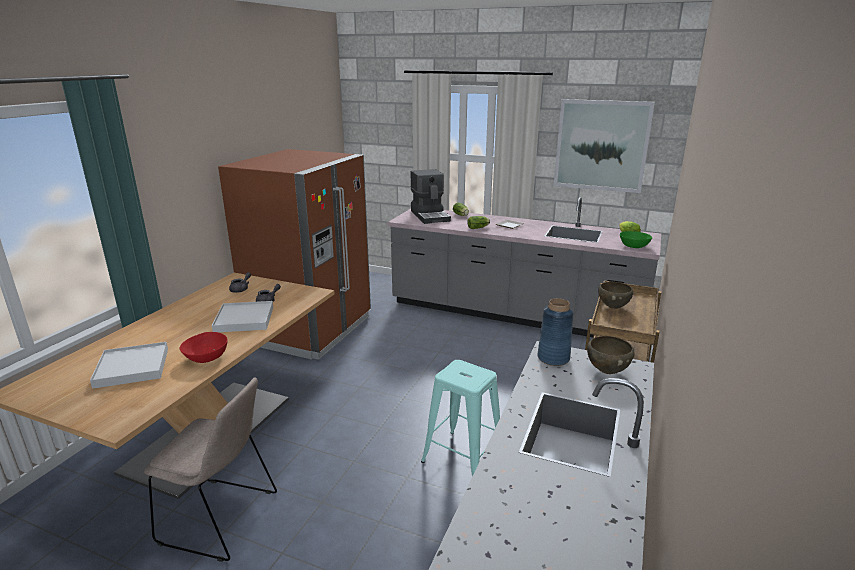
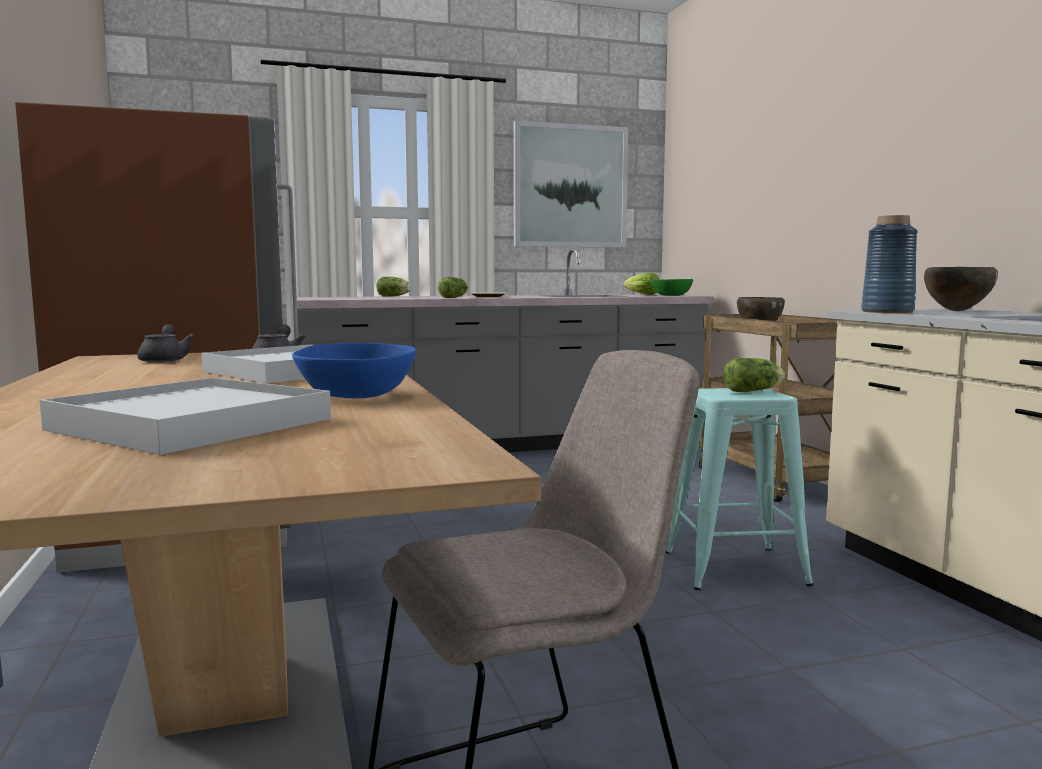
camera: 40 degrees left, 15 degrees down
red bowl [180,332,228,363] -> blue bowl [292,343,416,398]
coffee machine [410,169,451,224] -> none
none -> lettuce [724,358,785,392]

